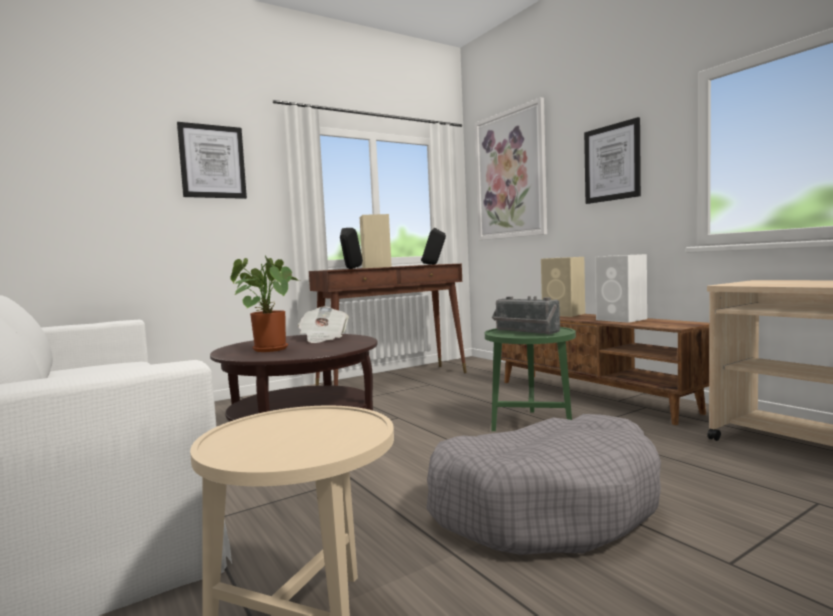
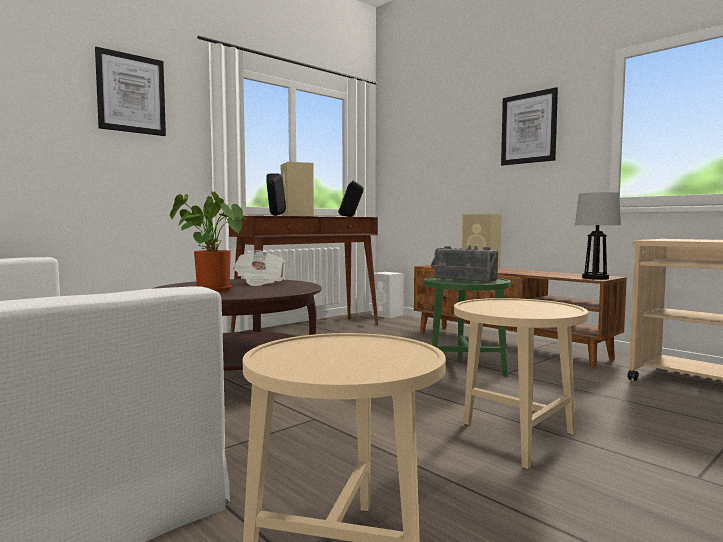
camera: 10 degrees left, 0 degrees up
grey dog bed [426,414,661,555] -> beige side table [454,298,588,469]
picture [475,97,547,240] -> none
white speaker [595,254,647,323] -> white speaker moved to [371,272,404,318]
none -> table lamp [575,192,621,280]

